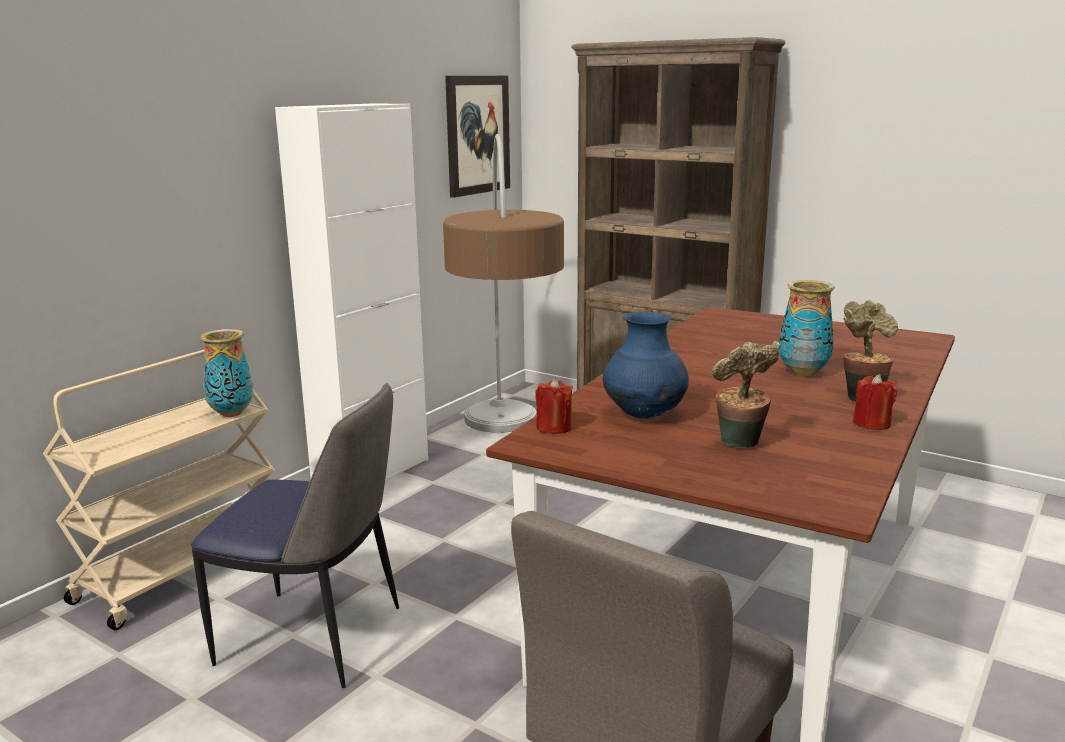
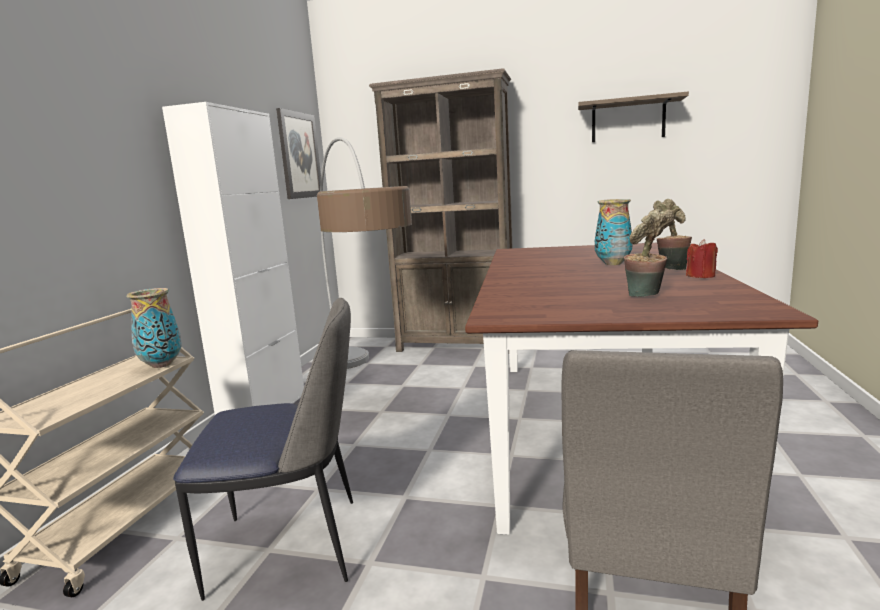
camera: 20 degrees left, 5 degrees down
red candle [535,378,573,434] -> none
blue vase [603,312,689,419] -> none
none -> shelf [578,92,689,142]

